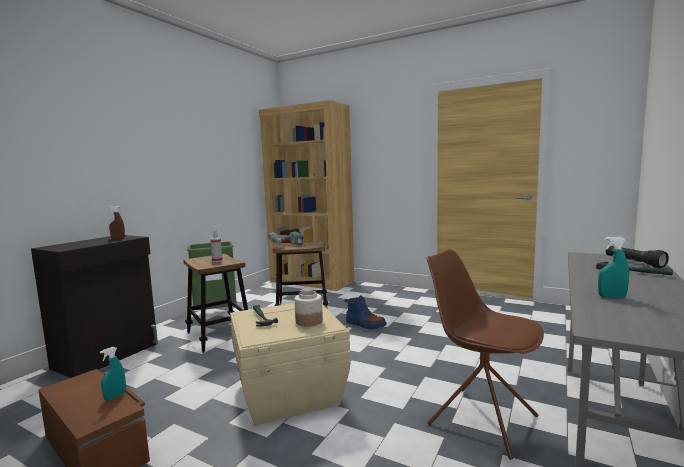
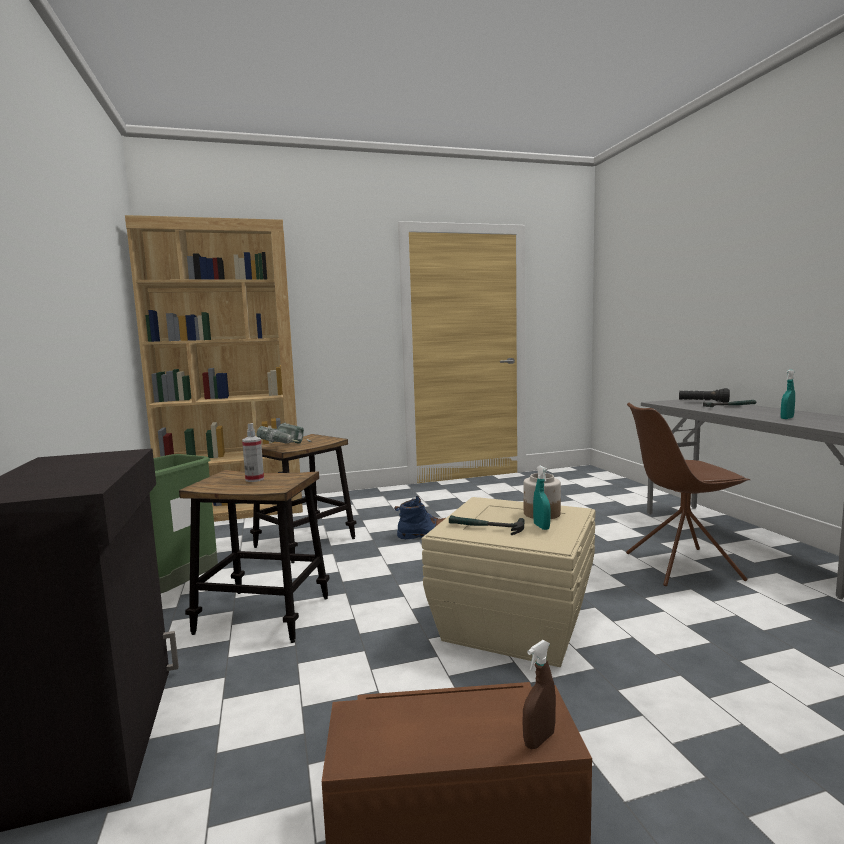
camera: 45 degrees left, 0 degrees up
turquoise spray bottle [100,347,126,401] -> turquoise spray bottle moved to [533,466,551,530]
brown spray bottle [109,205,125,239] -> brown spray bottle moved to [522,640,556,749]

